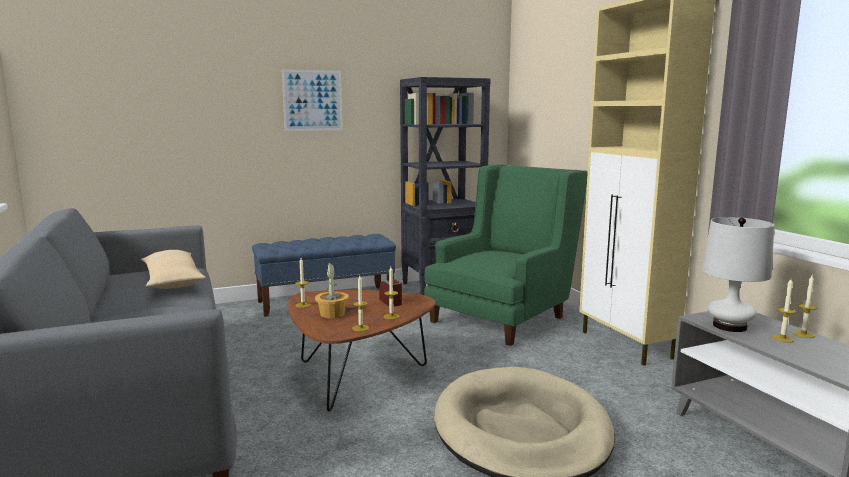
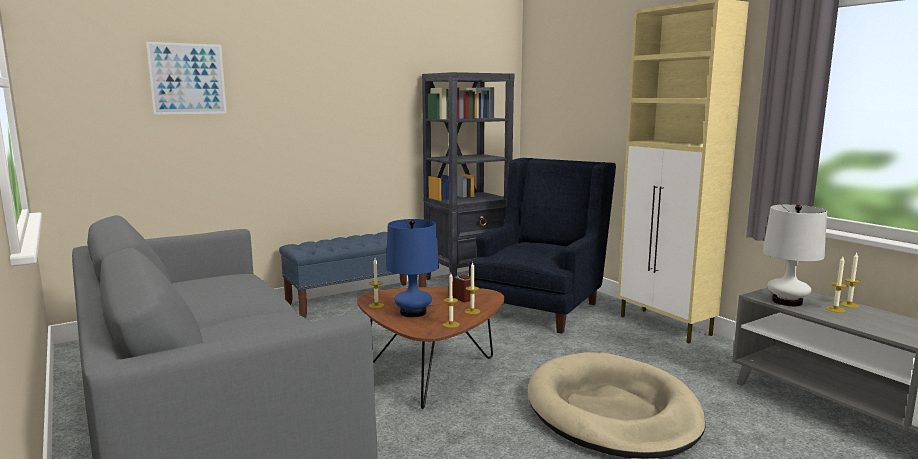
camera: 10 degrees left, 0 degrees up
beige pillow [141,250,206,289] -> none
picture [282,70,343,131] -> picture moved to [146,42,227,115]
potted plant [315,260,349,318] -> blue table lamp [386,219,439,318]
green armchair [424,164,588,346] -> blue armchair [468,158,616,334]

